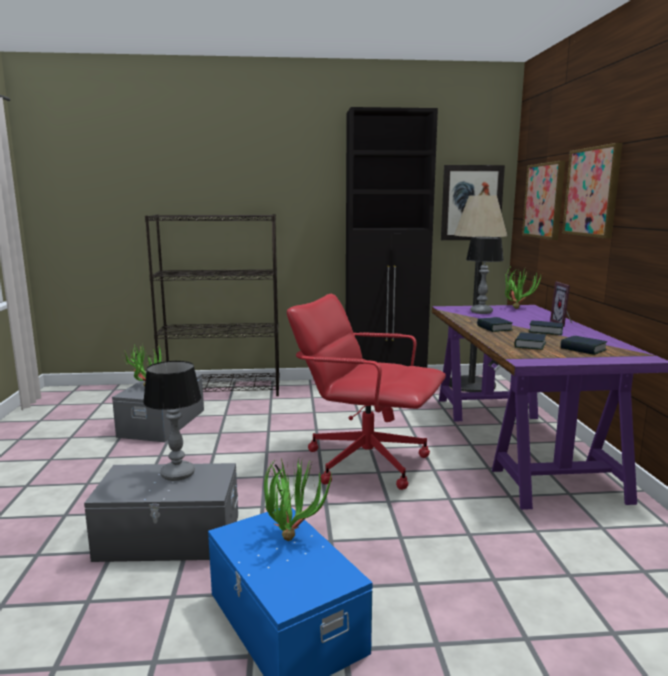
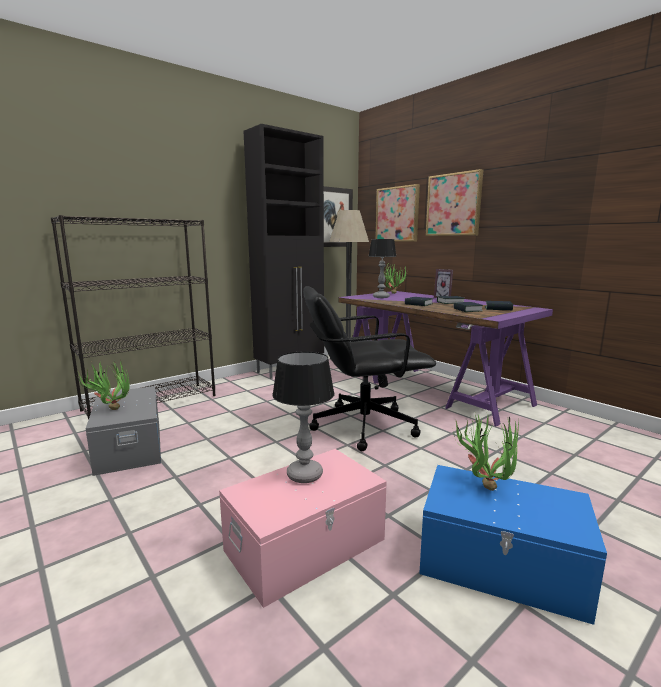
camera: 35 degrees left, 0 degrees up
grey storage box [84,463,238,562] -> pink storage box [219,449,387,608]
red office chair [287,294,446,490] -> black office chair [303,286,436,451]

